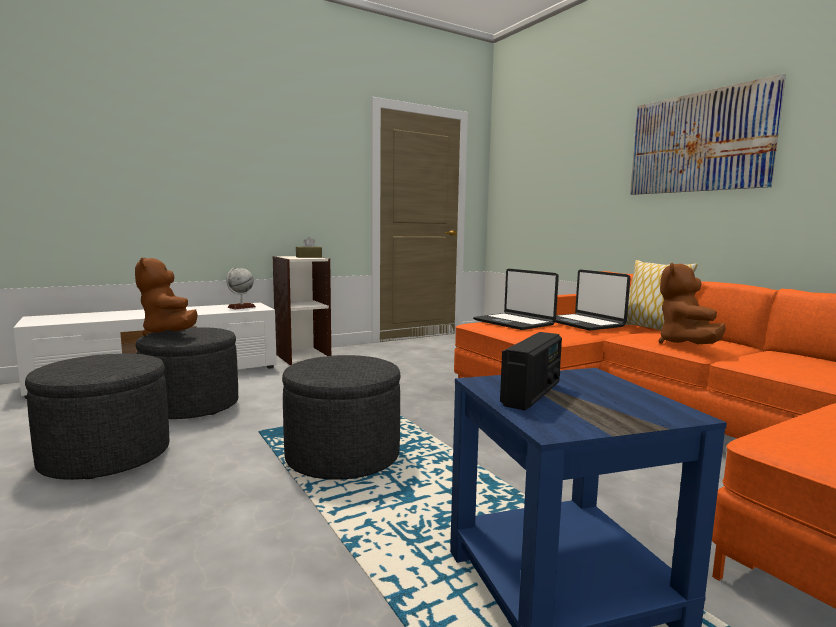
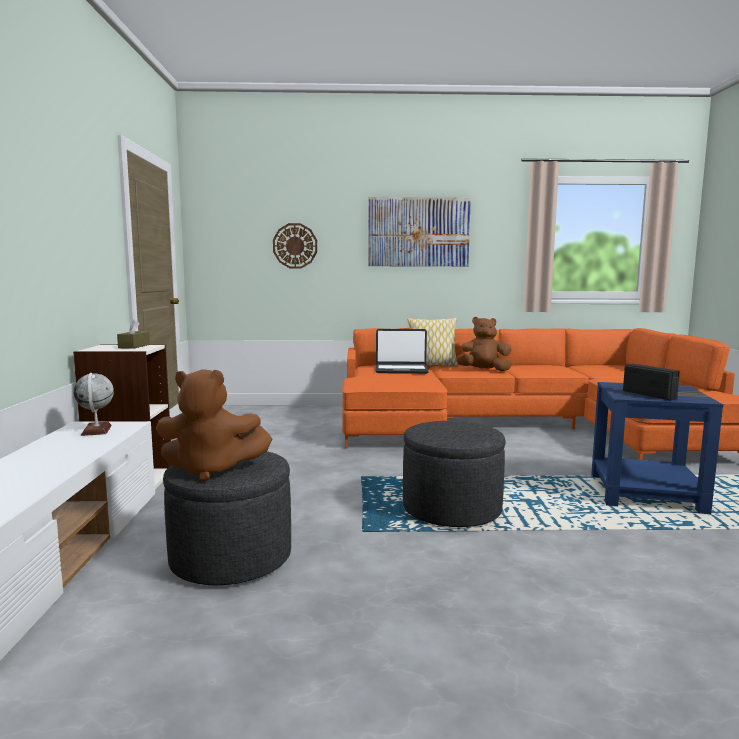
camera: 60 degrees left, 0 degrees up
grey ottoman [25,353,169,480] -> none
laptop [473,269,559,330] -> none
brown plush toy [658,263,726,344] -> brown plush toy turned 135 degrees clockwise [456,317,512,371]
none -> wall clock [273,223,317,268]

